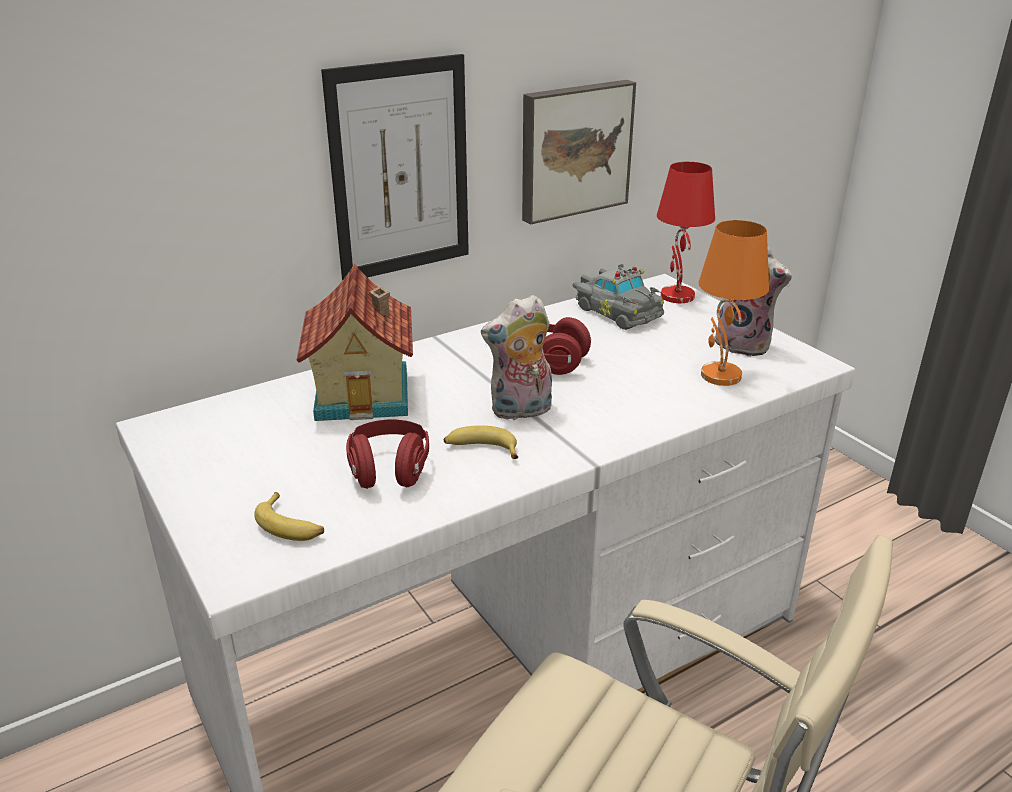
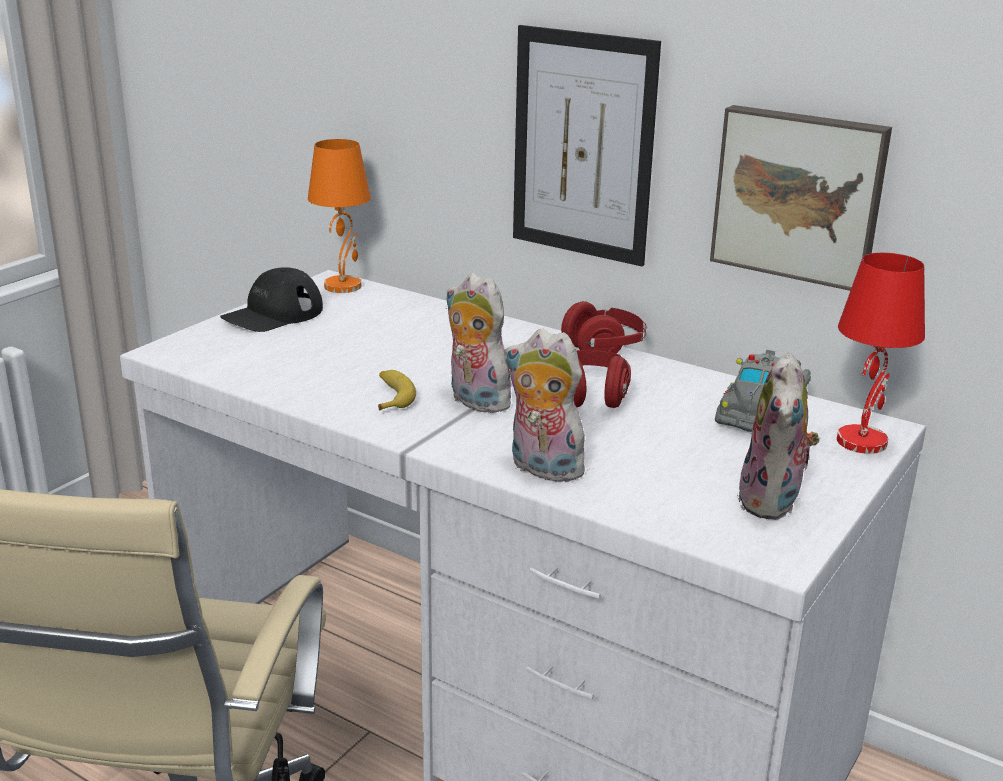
camera: 65 degrees right, 5 degrees down
banana [254,492,324,541] -> none
toy house [296,264,413,421] -> none
red headphones [346,419,429,489] -> red headphones moved to [561,301,647,354]
orange table lamp [698,220,769,386] -> orange table lamp moved to [308,139,371,293]
none -> black cap [220,267,323,332]
none -> plush toy [504,329,591,483]

